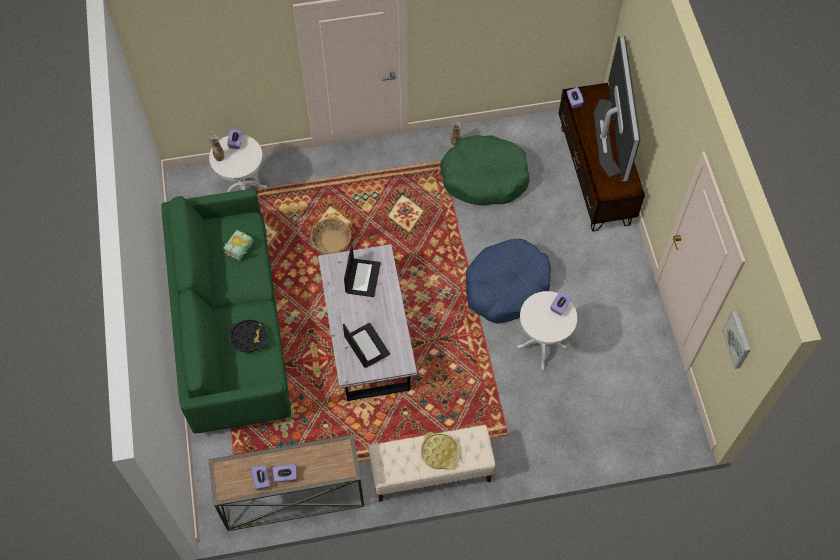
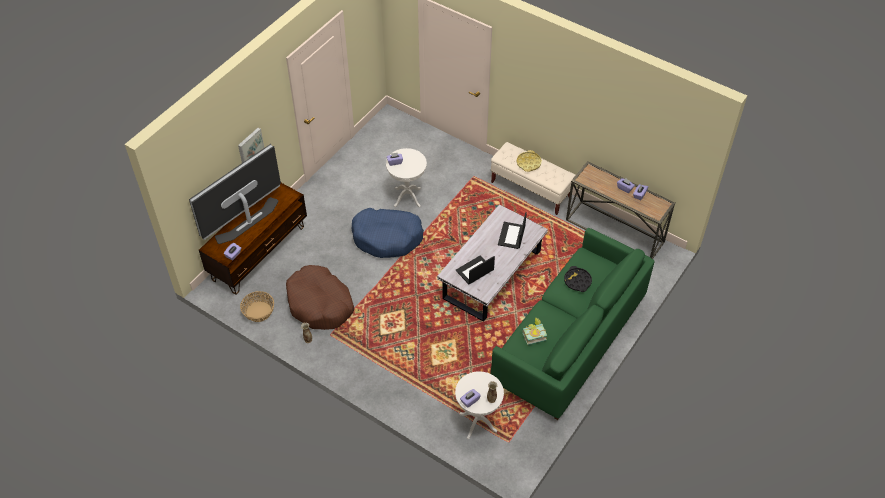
camera: 135 degrees left, 10 degrees down
basket [310,218,351,255] -> basket moved to [240,291,274,322]
green dog bed [440,135,529,205] -> brown dog bed [286,265,354,330]
picture [722,311,751,369] -> picture moved to [238,128,264,163]

